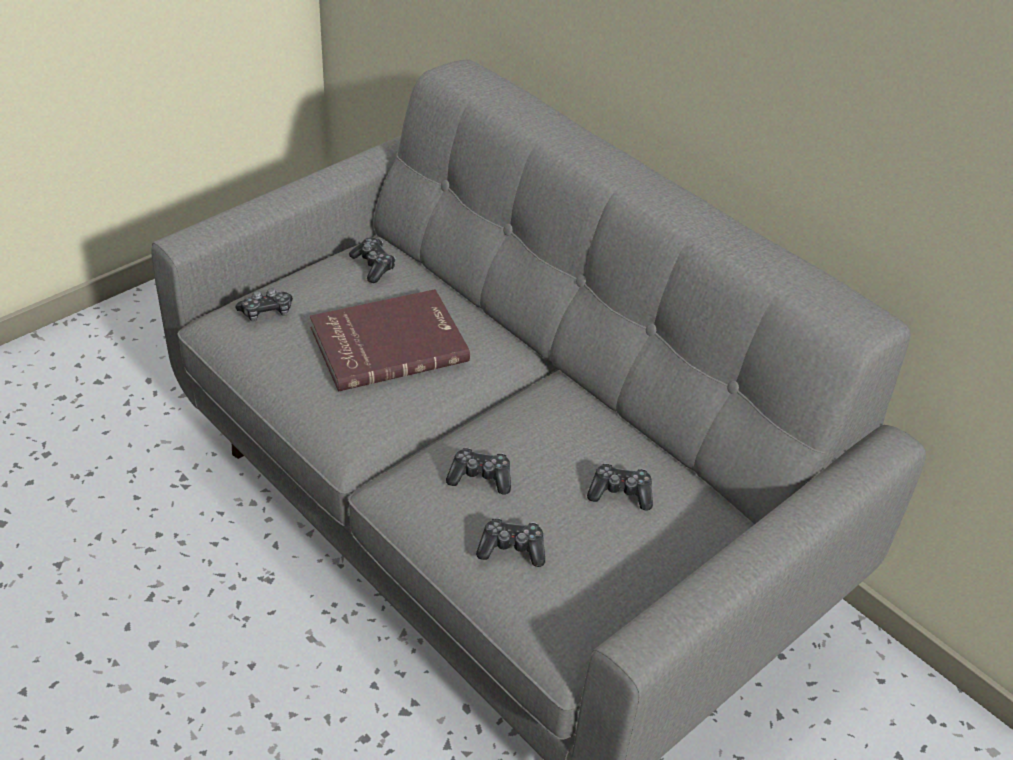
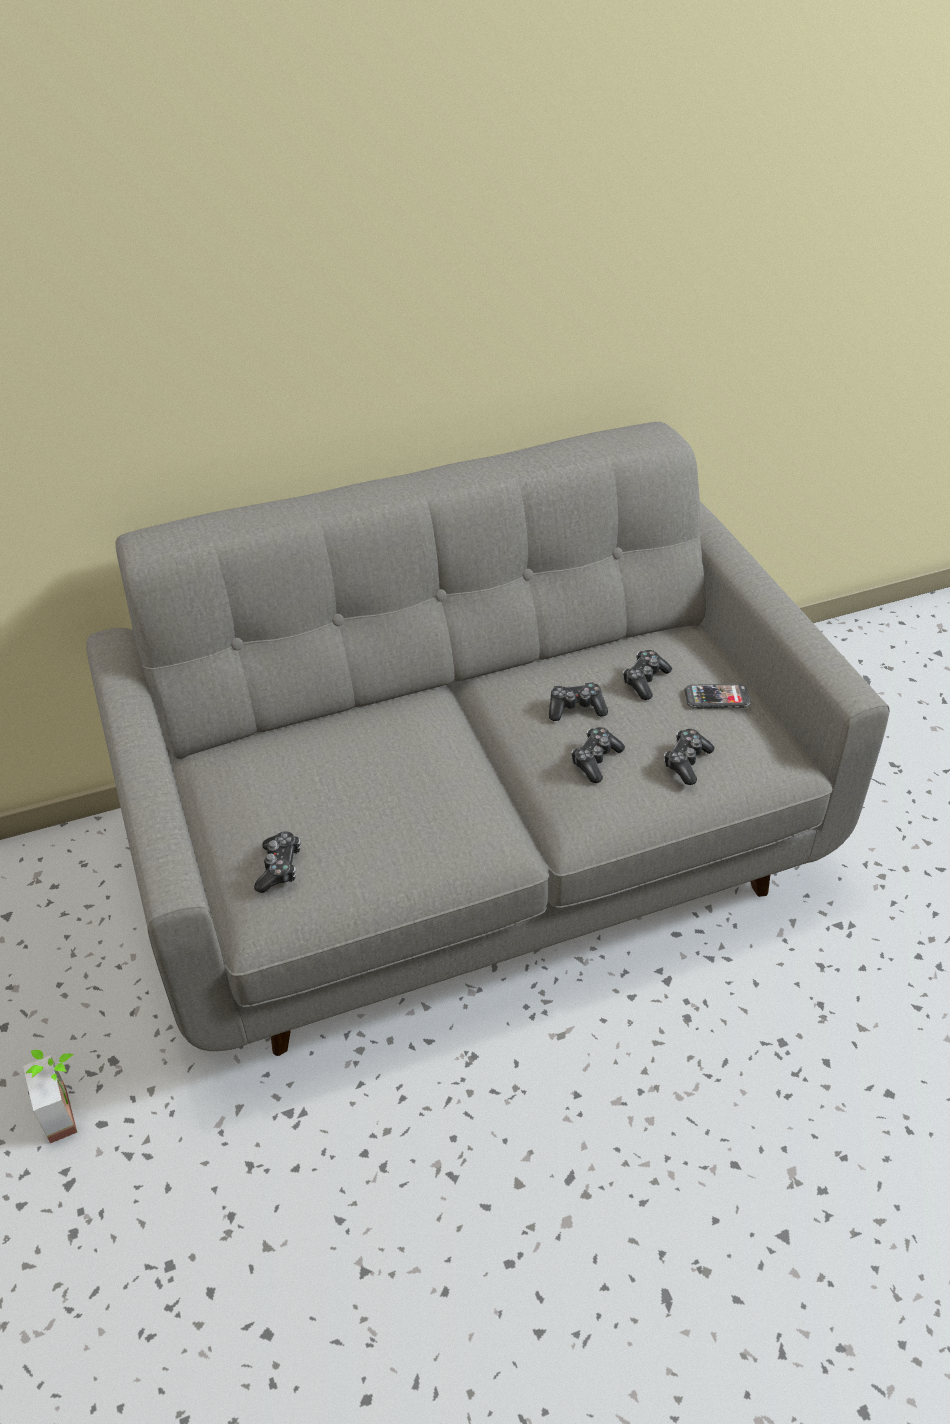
camera: 65 degrees left, 0 degrees up
red book [310,289,470,392] -> none
game controller [349,237,396,283] -> game controller moved to [549,682,608,721]
none -> potted plant [23,1050,77,1143]
none -> phone [685,684,751,709]

